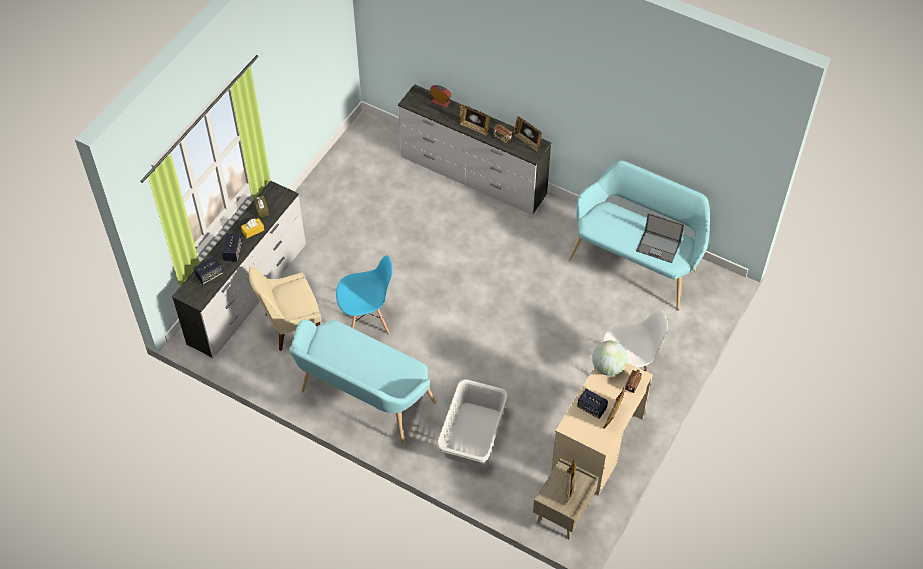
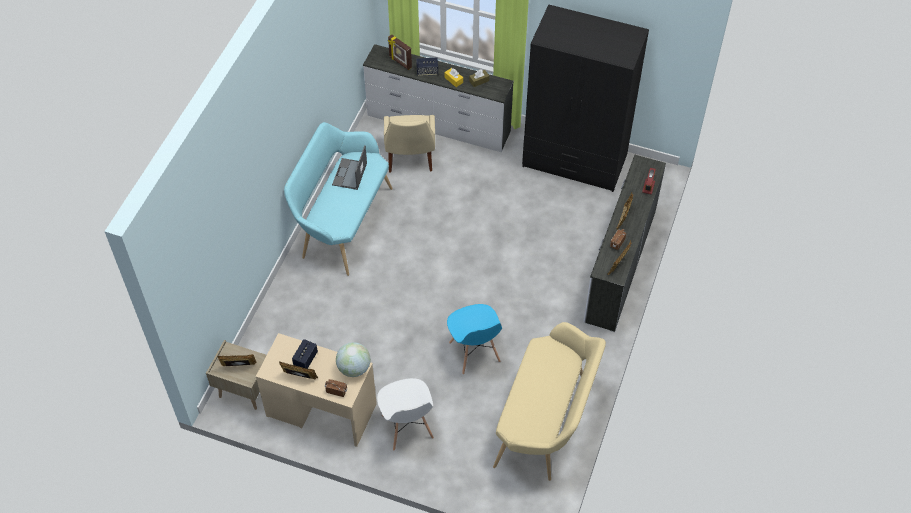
camera: 80 degrees right, 0 degrees up
speaker [194,256,224,285] -> picture frame [388,34,412,70]
beige chair [249,266,321,351] -> beige chair turned 150 degrees counterclockwise [384,115,435,173]
blue chair [336,255,392,334] -> blue chair moved to [447,304,502,374]
grey laundry basket [436,379,509,467] -> none
turquoise bench [568,160,710,310] -> beige bench [493,322,606,481]
laptop [636,213,684,263] -> laptop moved to [332,145,367,190]
none -> black wardrobe [522,4,649,192]

